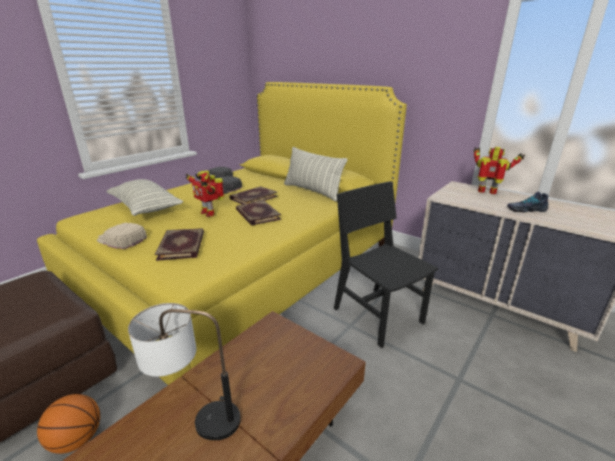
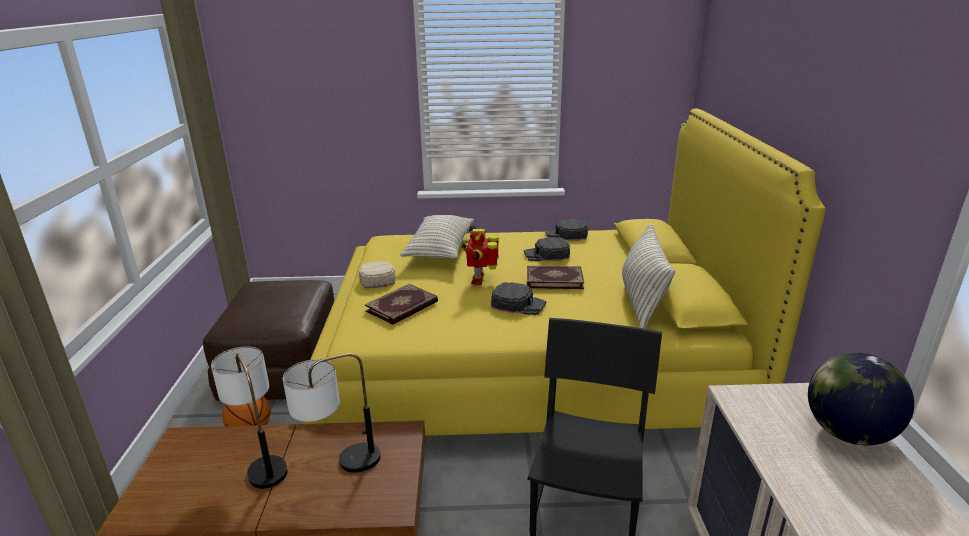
camera: 50 degrees right, 0 degrees up
book [236,200,281,225] -> black cap [491,282,546,315]
toy robot [474,147,525,194] -> globe [808,353,914,445]
shoe [507,192,548,212] -> none
none -> table lamp [283,353,381,473]

